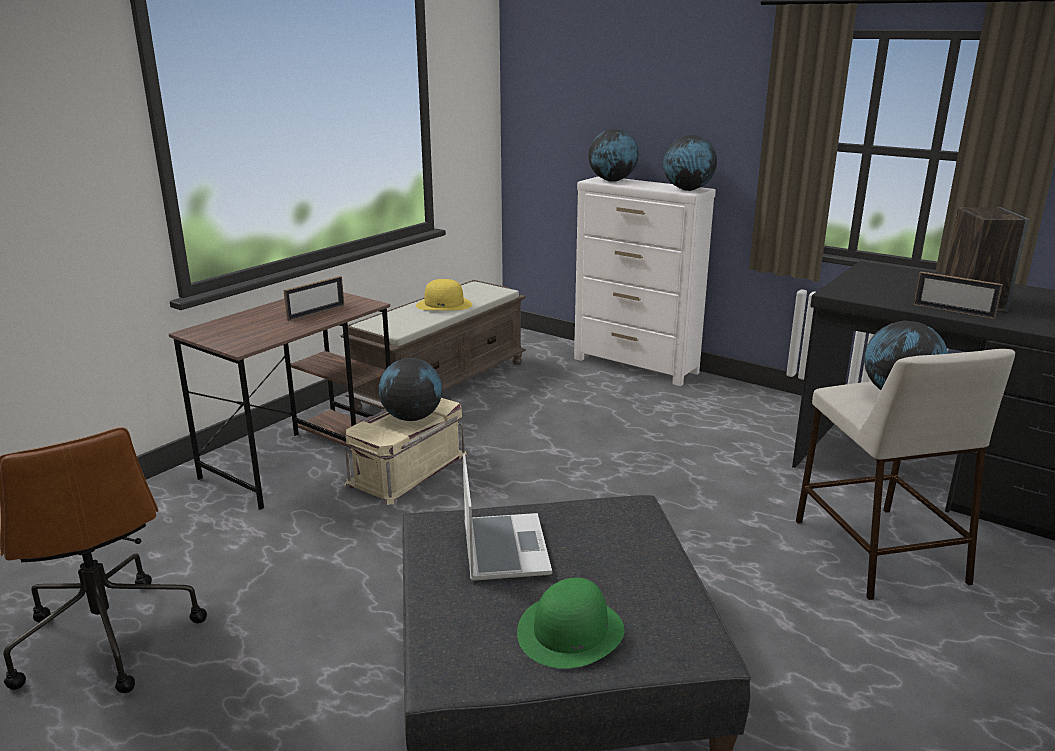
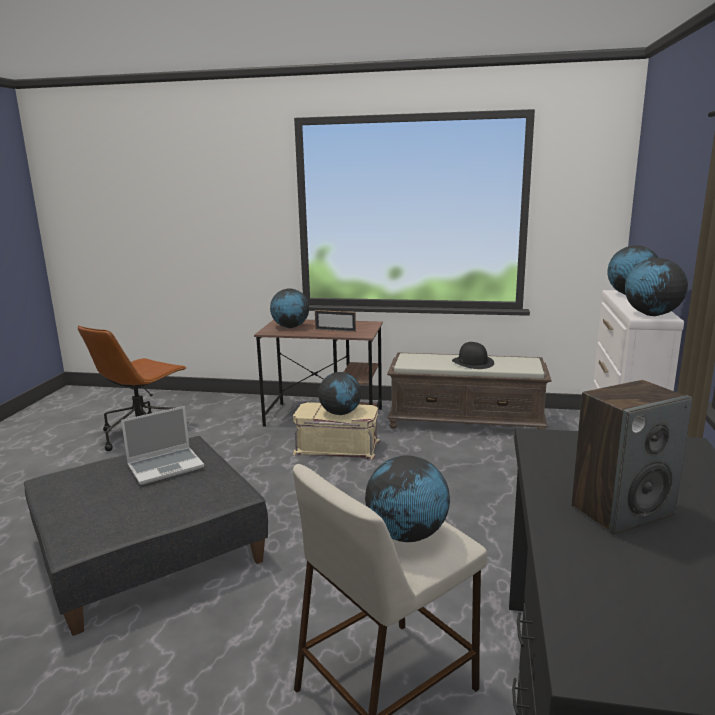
camera: 65 degrees right, 5 degrees down
yellow hat [416,279,472,310] -> black hat [452,342,494,369]
green hat [517,578,625,669] -> none
picture frame [914,271,1003,319] -> none
none -> globe [270,288,309,328]

